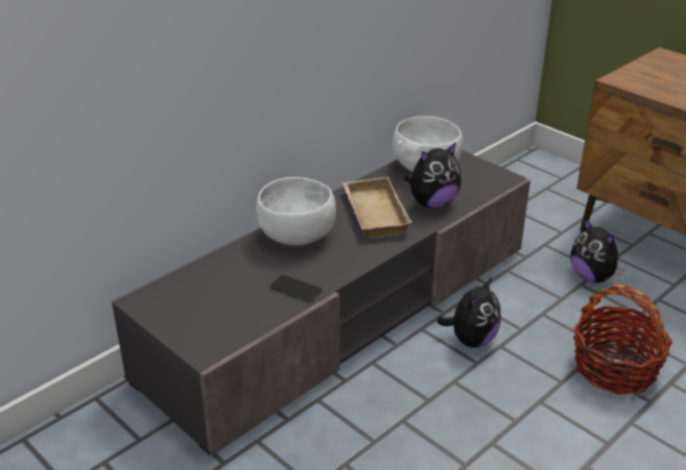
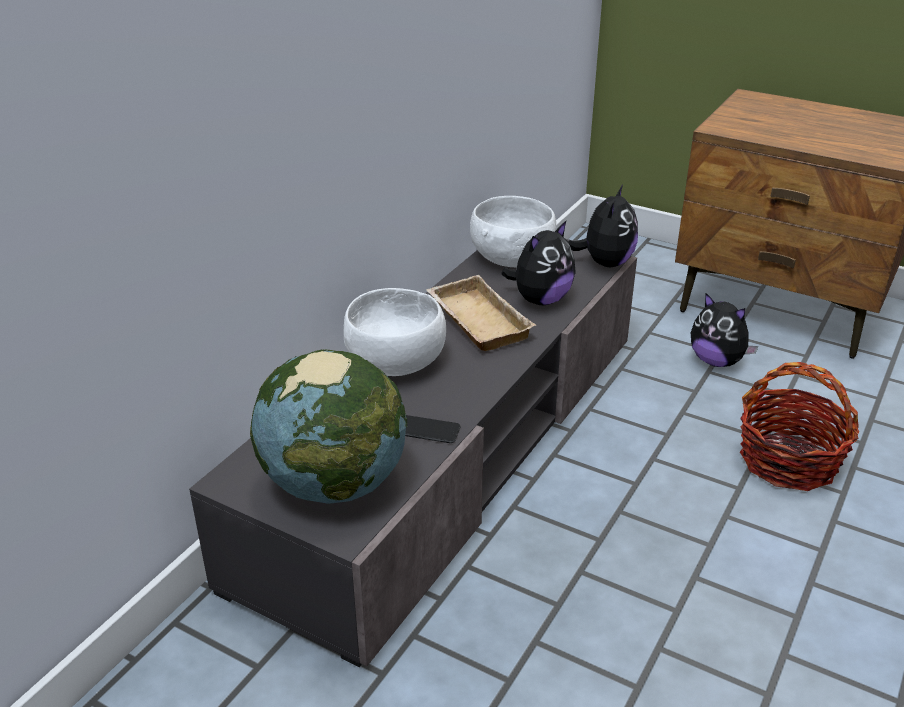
camera: 15 degrees left, 0 degrees up
plush toy [437,277,501,348] -> plush toy moved to [569,185,638,267]
none -> globe [250,349,408,504]

